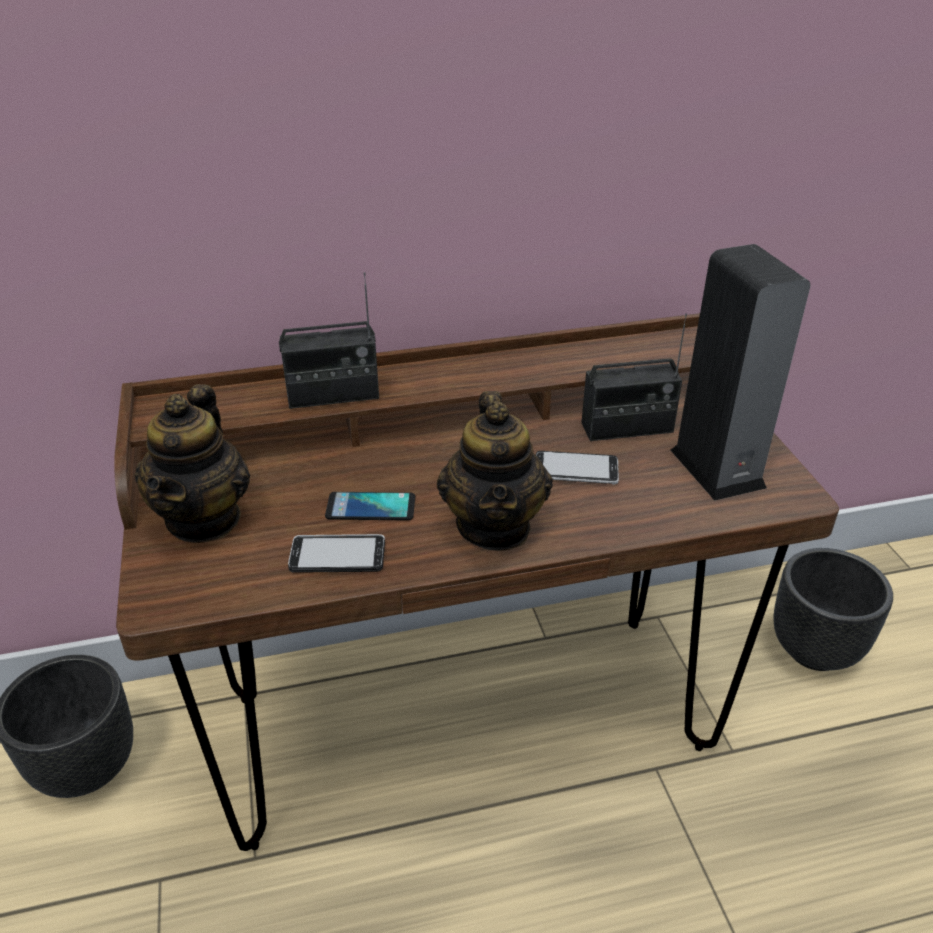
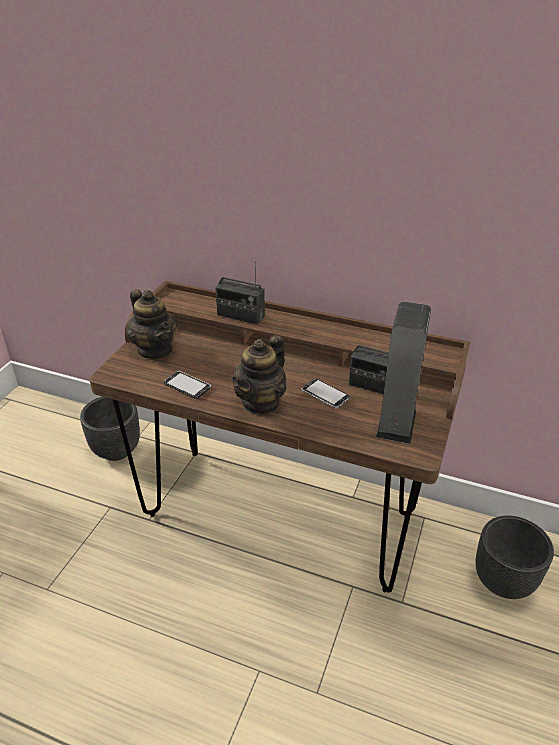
camera: 35 degrees right, 0 degrees up
teapot [135,384,250,543] -> teapot turned 75 degrees counterclockwise [127,289,177,359]
phone [325,492,415,521] -> none

